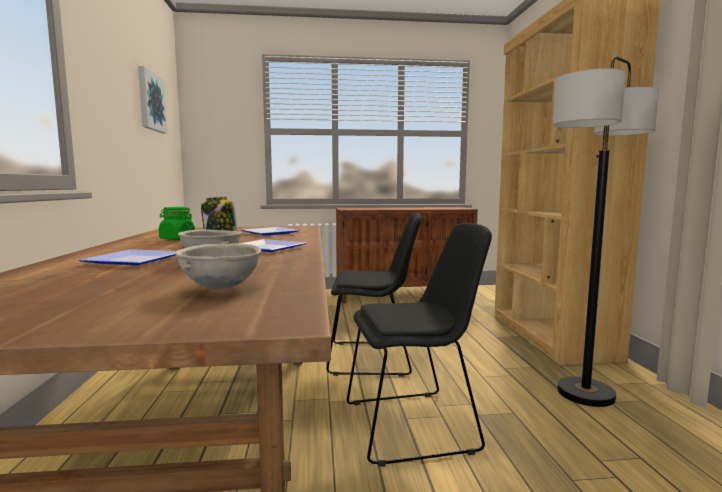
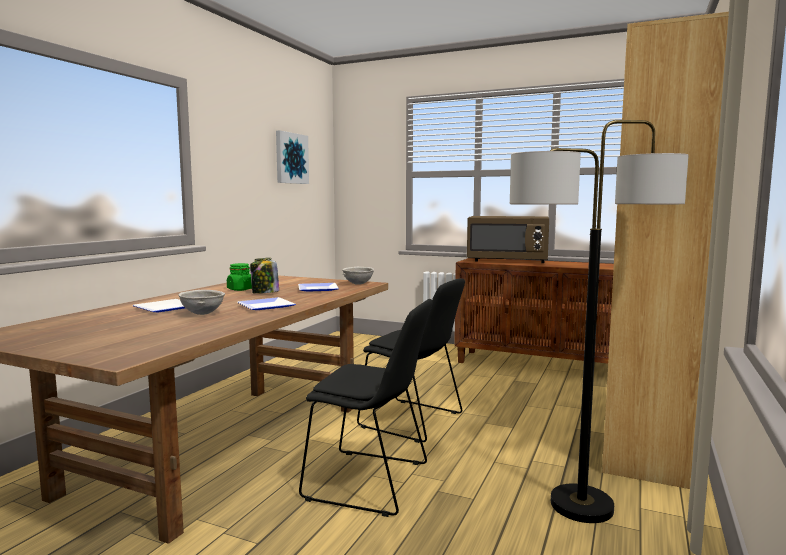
camera: 30 degrees right, 0 degrees up
grey bowl [175,243,262,290] -> grey bowl moved to [342,267,374,285]
none -> brown microwave [467,216,549,263]

